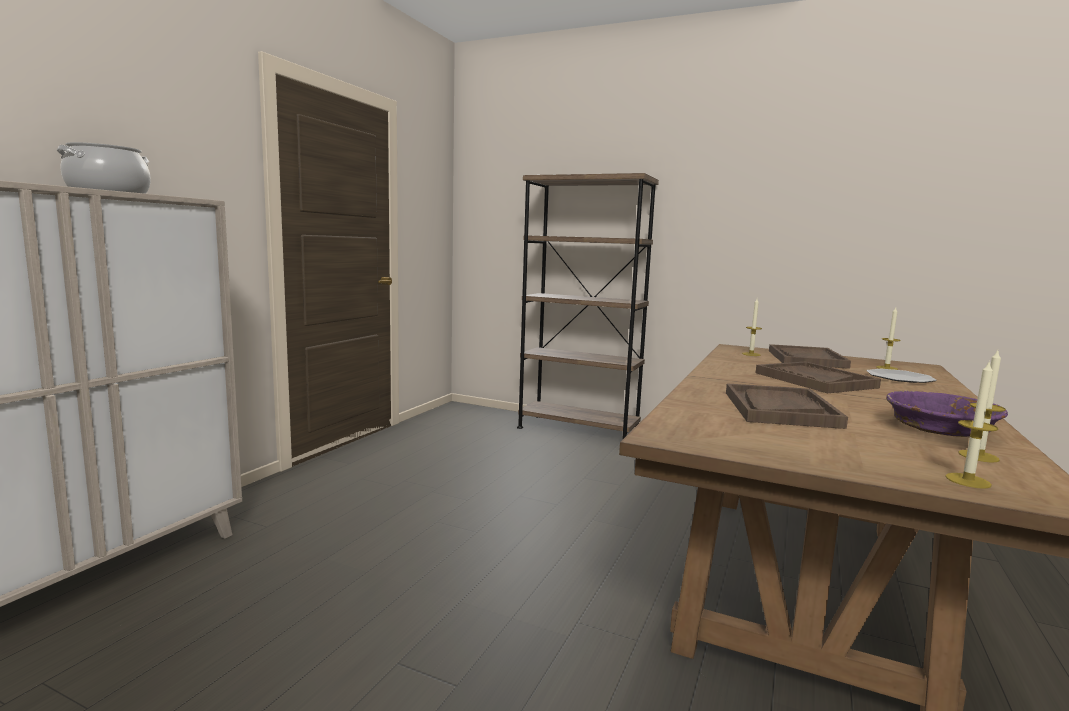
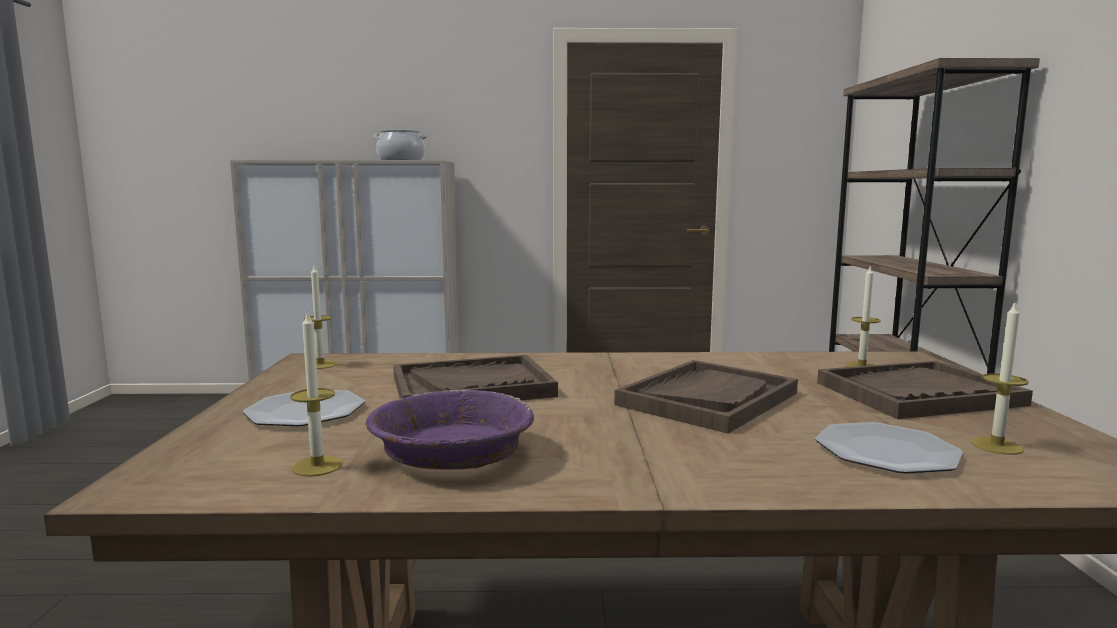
camera: 65 degrees right, 0 degrees up
candle [945,360,999,489] -> candle moved to [303,266,337,369]
none -> plate [243,390,365,426]

